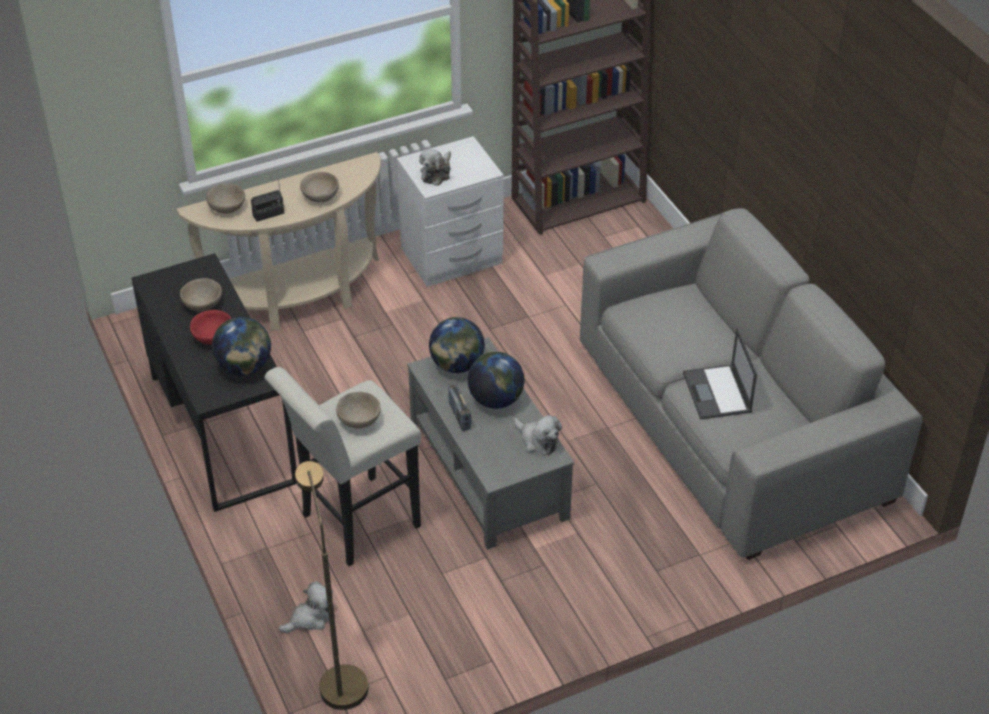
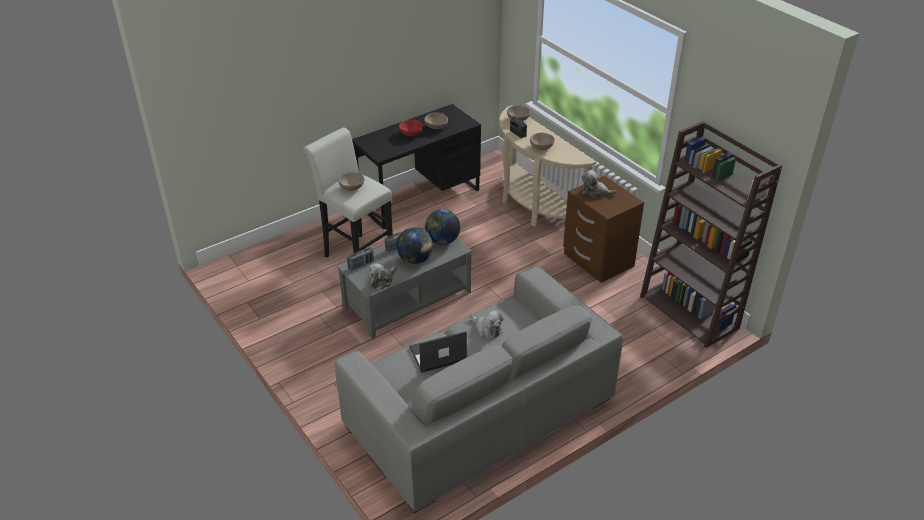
camera: 80 degrees right, 5 degrees down
globe [212,317,271,376] -> none
plush toy [279,581,333,633] -> plush toy moved to [471,310,504,339]
brown floor lamp [295,461,368,710] -> none
white nightstand [397,136,504,287] -> brown nightstand [563,176,644,283]
none -> radio [347,247,374,271]

